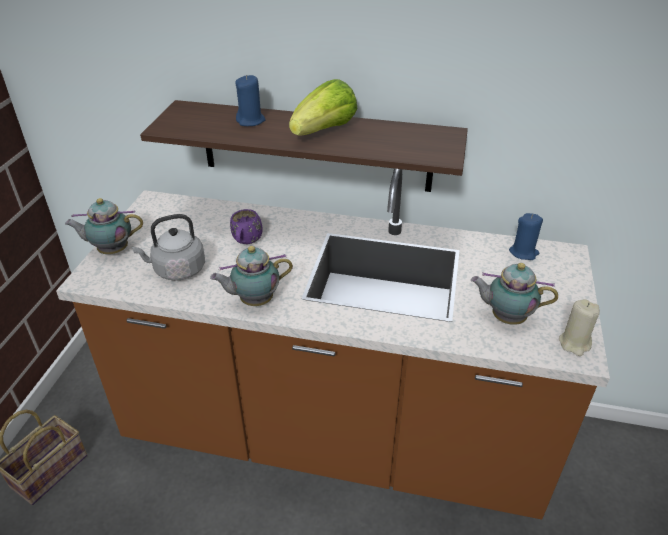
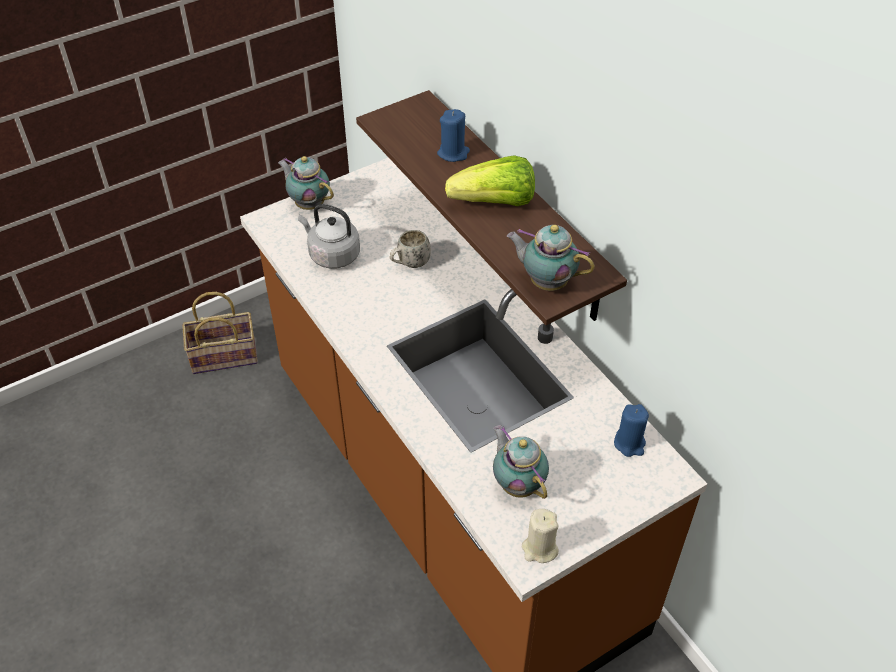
camera: 45 degrees right, 10 degrees up
teapot [210,246,293,306] -> teapot moved to [507,225,595,291]
purple mug [230,209,262,244] -> white mug [390,230,431,268]

